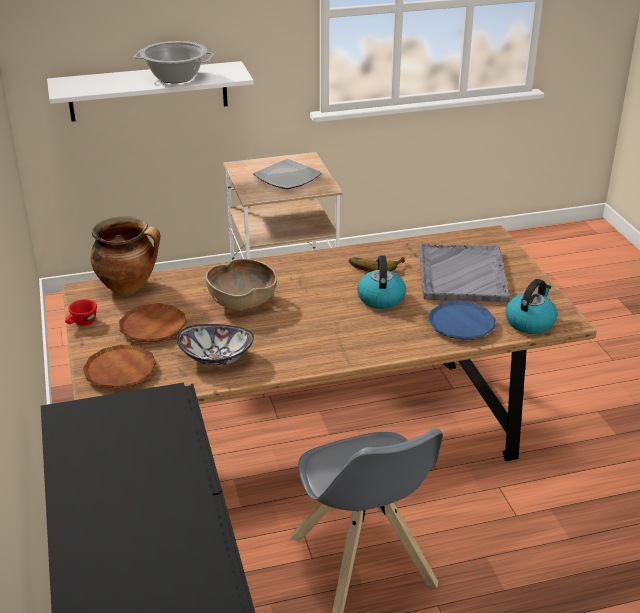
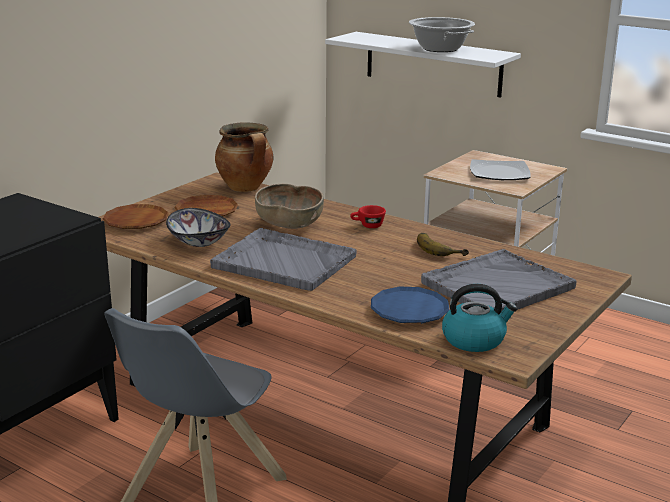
camera: 50 degrees right, 10 degrees down
red cup [65,299,97,326] -> red cup moved to [350,205,386,228]
kettle [357,256,406,309] -> none
none -> grey tray [210,228,357,291]

